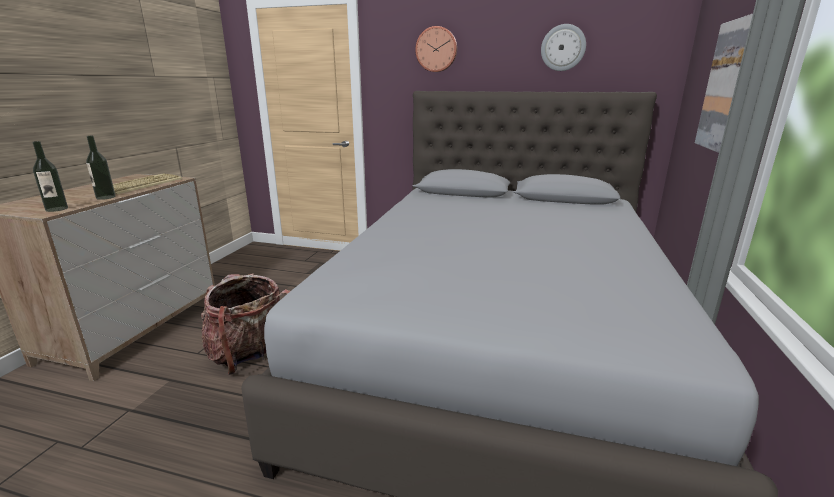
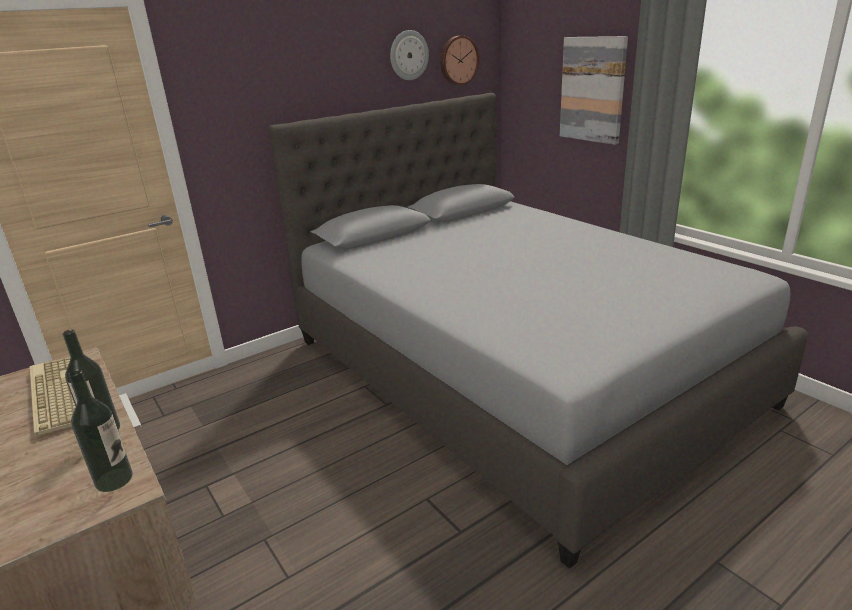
camera: 50 degrees left, 5 degrees up
backpack [201,273,290,375] -> none
wall clock [415,26,457,72] -> wall clock moved to [440,36,480,85]

